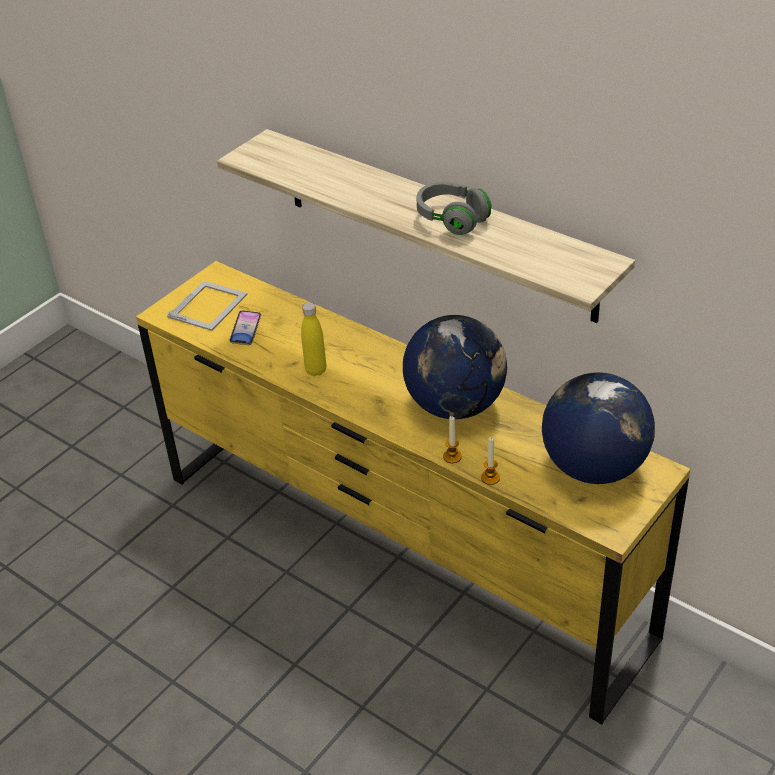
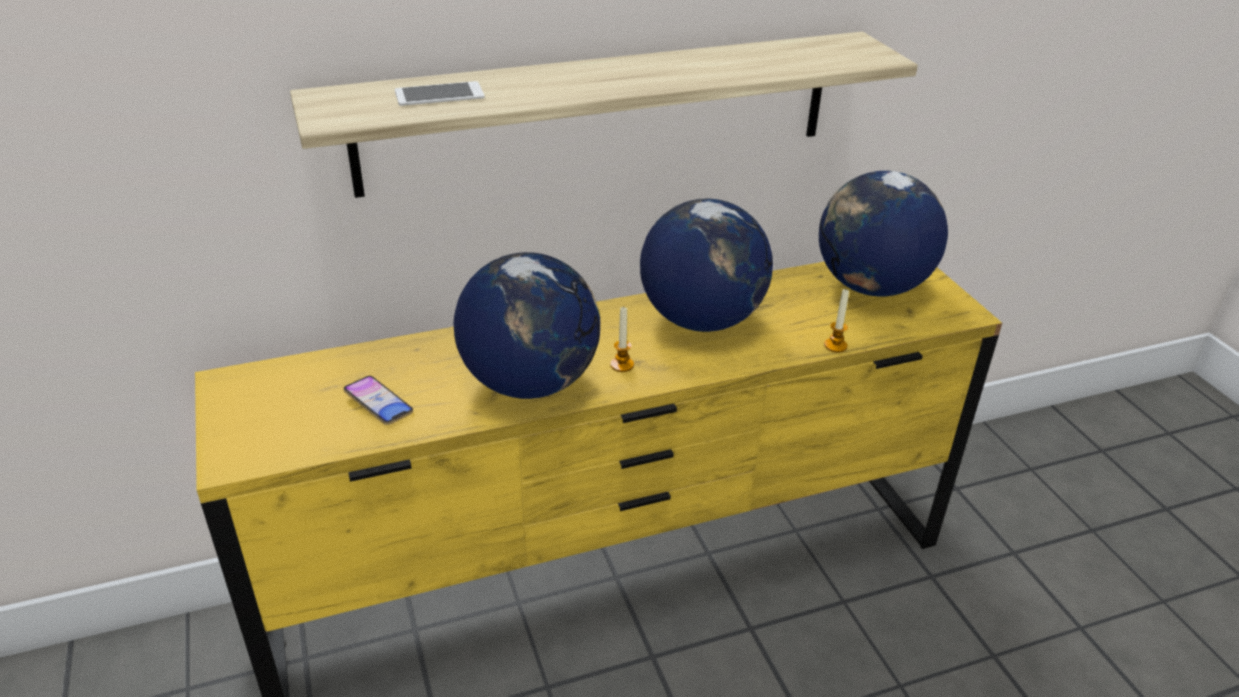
camera: 60 degrees left, 5 degrees down
picture frame [167,281,248,331] -> none
yellow bottle [301,302,326,376] -> globe [454,252,600,399]
grey headphones [417,182,492,235] -> none
candle [443,416,462,463] -> candle moved to [610,307,634,372]
none -> phone [395,81,485,106]

